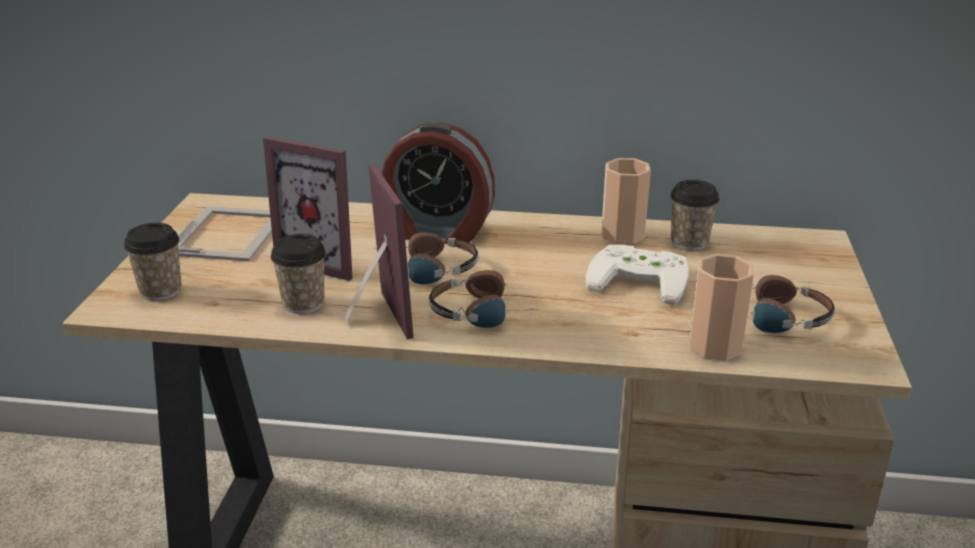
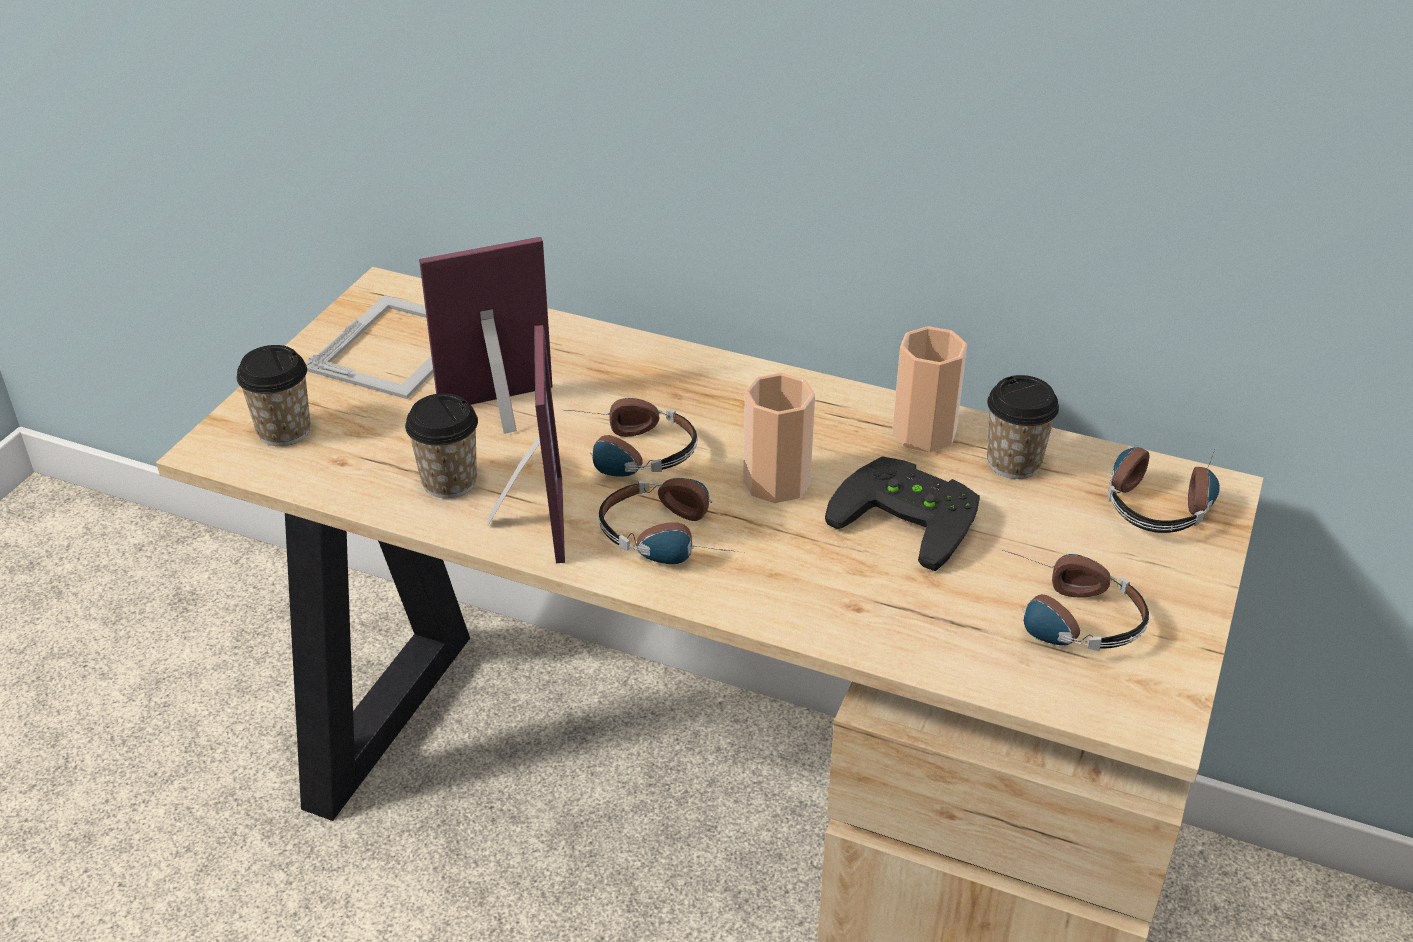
camera: 15 degrees right, 10 degrees up
picture frame [263,137,352,281] -> picture frame turned 120 degrees clockwise [419,237,553,434]
alarm clock [381,122,495,244] -> none
white game controller [586,245,689,306] -> black game controller [825,456,980,571]
cup [689,254,754,361] -> cup moved to [743,373,815,503]
none -> headphones [1108,447,1220,533]

